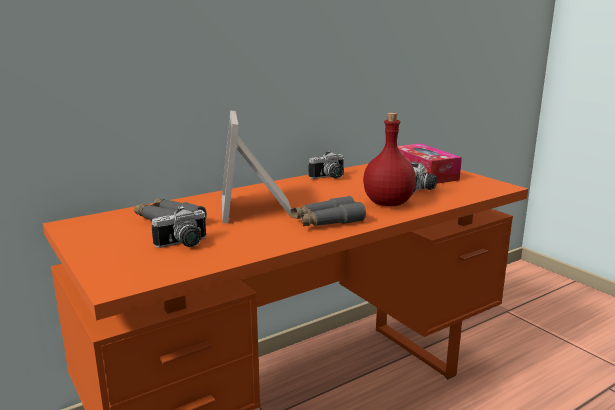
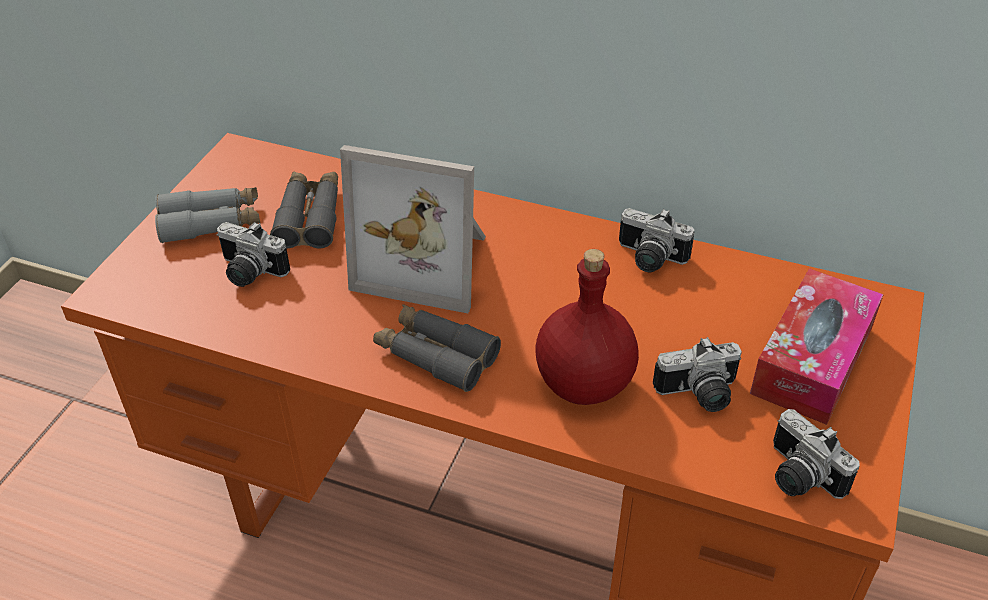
camera: 55 degrees right, 25 degrees up
picture frame [222,110,291,223] -> picture frame turned 120 degrees counterclockwise [340,145,486,313]
none -> grey binoculars [155,187,260,243]
none -> camera [773,409,860,499]

